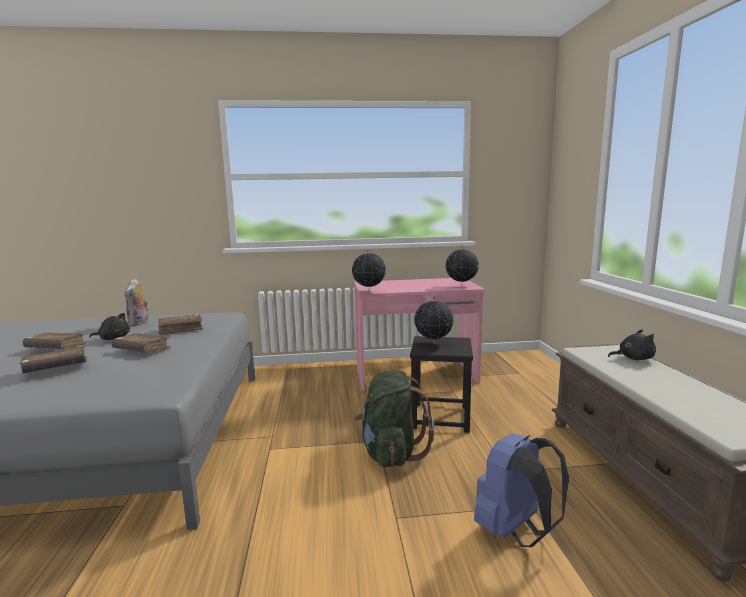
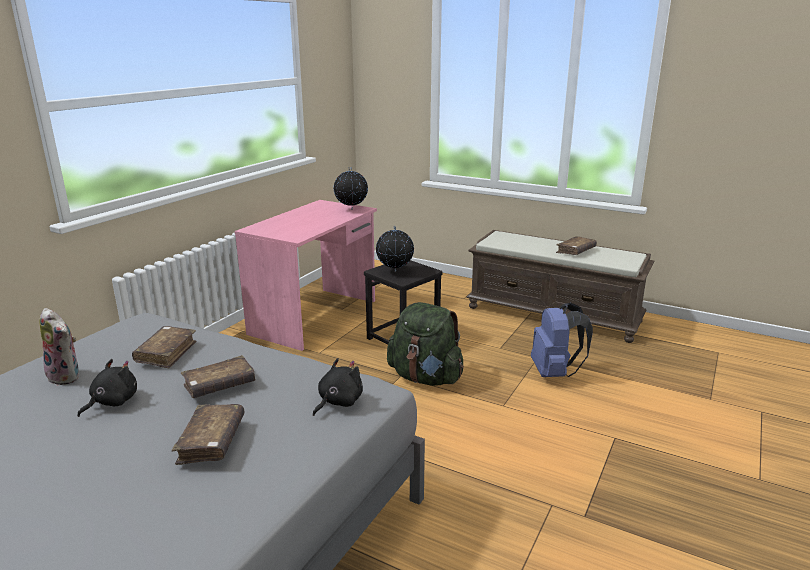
camera: 55 degrees left, 10 degrees up
brown book [23,332,87,349] -> brown book moved to [556,236,597,255]
globe [352,249,386,292] -> none
black plush toy [608,330,656,360] -> black plush toy moved to [313,358,363,416]

